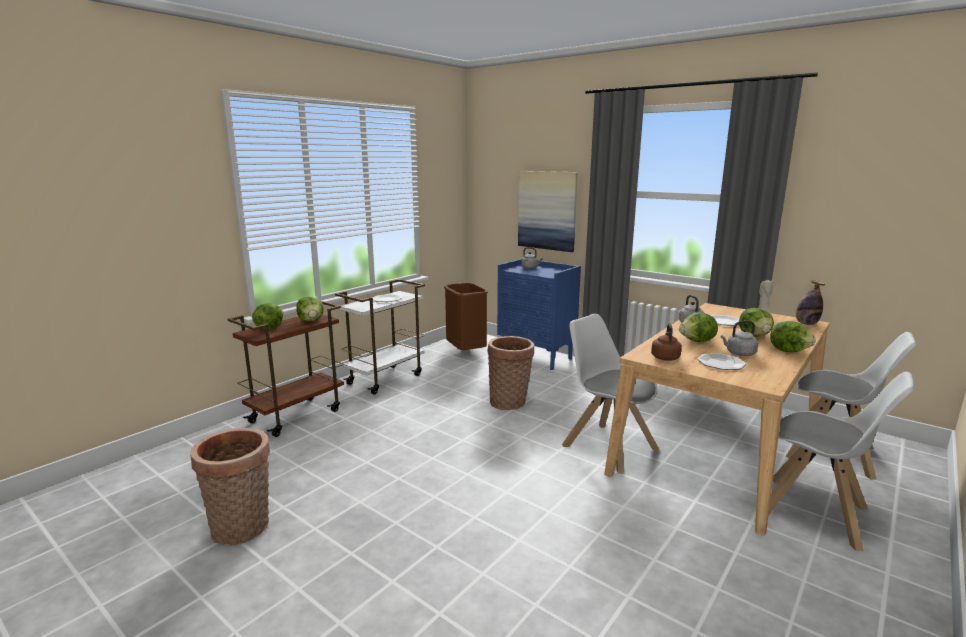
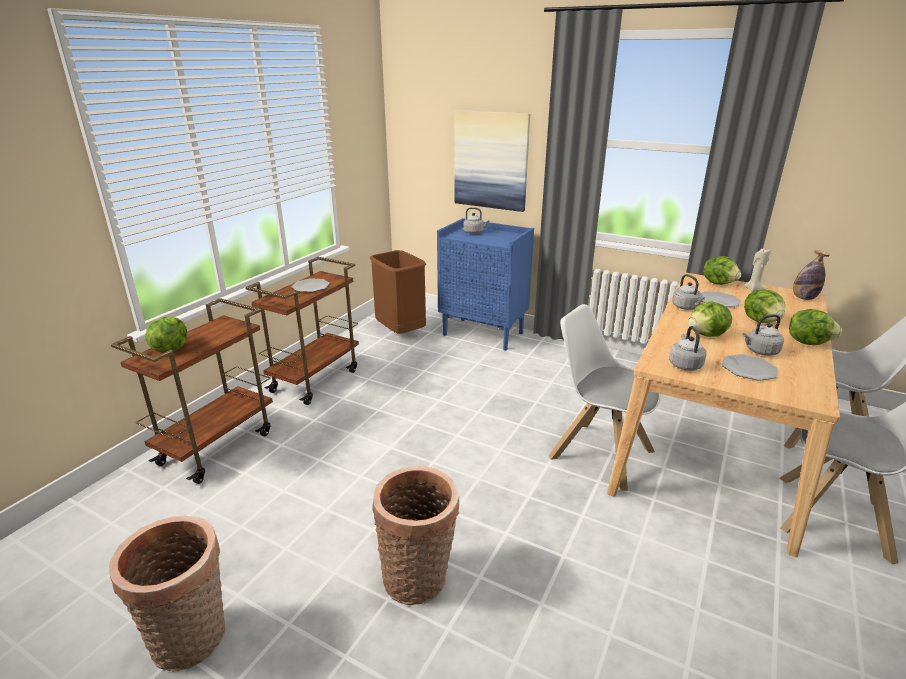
camera: 10 degrees left, 10 degrees up
lettuce [296,297,324,322] -> lettuce moved to [703,256,741,285]
white cart [335,279,425,395] -> brown cart [245,257,359,405]
basket [488,336,534,410] -> basket moved to [372,466,459,605]
brown kettle [651,324,682,361] -> grey kettle [669,326,707,371]

